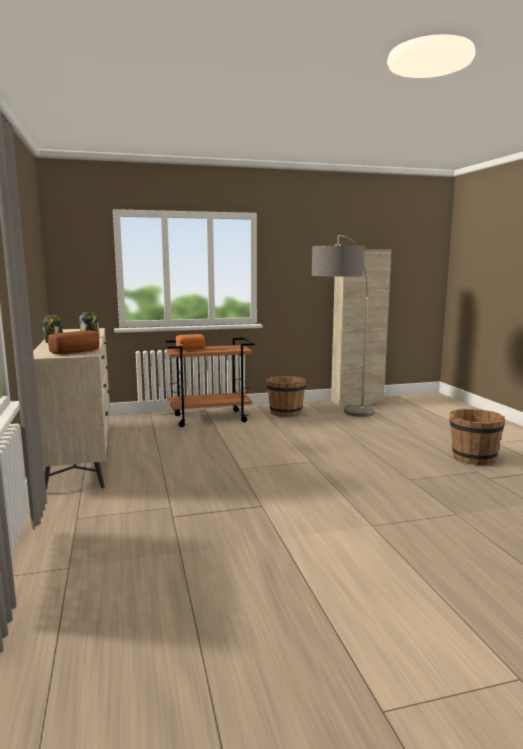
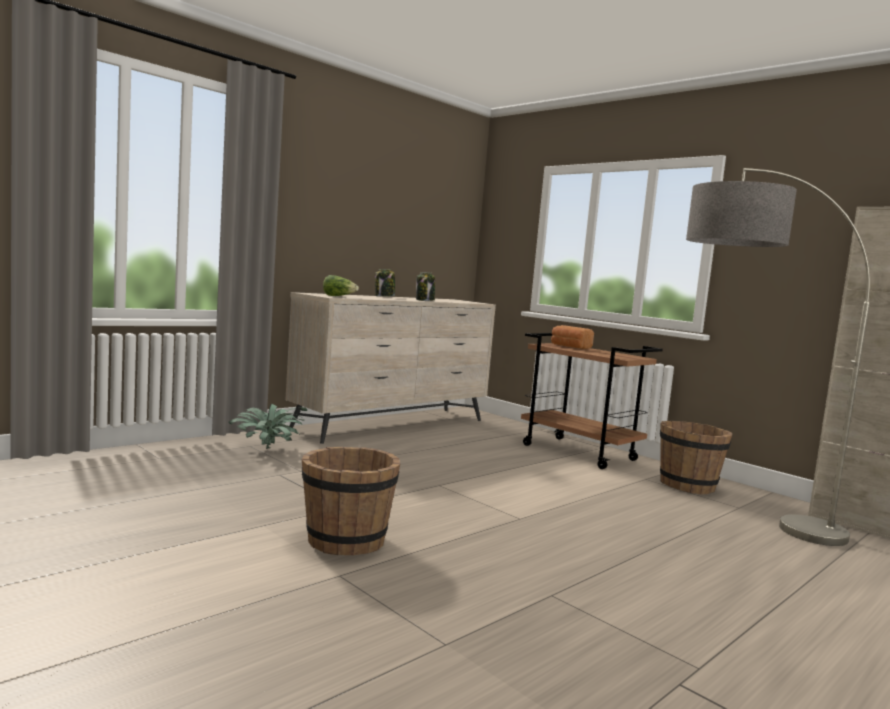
camera: 60 degrees right, 5 degrees down
bread [48,330,100,354] -> lettuce [323,275,359,296]
brown bucket [450,409,505,465] -> brown bucket moved to [302,447,400,555]
none -> potted plant [228,404,307,449]

